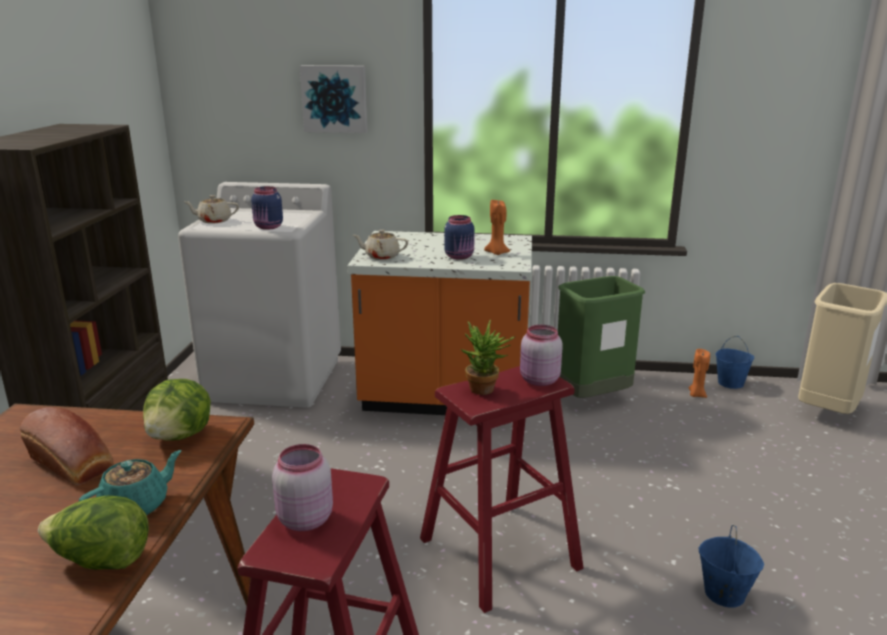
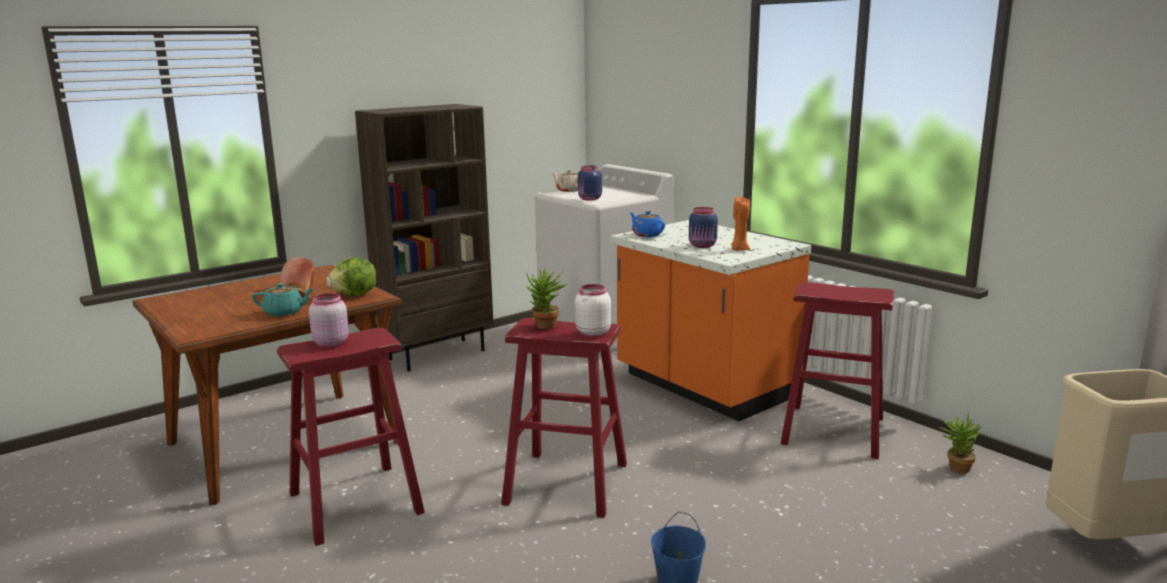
camera: 45 degrees right, 5 degrees down
lettuce [38,495,149,570] -> none
picture [300,65,367,133] -> none
beige teapot [353,230,408,260] -> blue teapot [630,211,665,237]
pink jar [520,325,563,386] -> white jar [575,284,611,337]
green trash can [558,276,645,398] -> red stool [781,282,894,459]
orange candle [689,349,710,398] -> potted plant [939,413,981,473]
blue bucket [716,336,754,389] -> none

